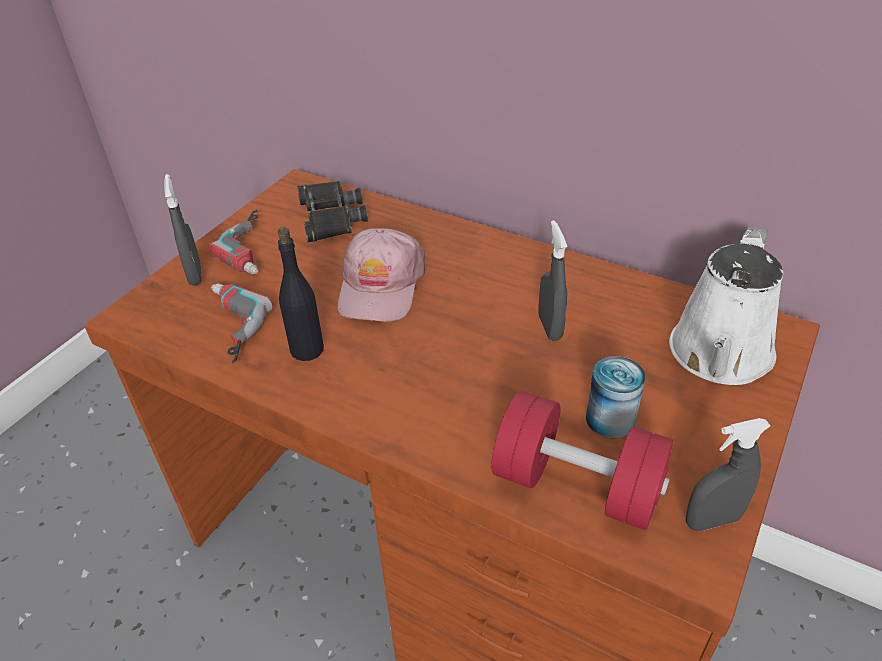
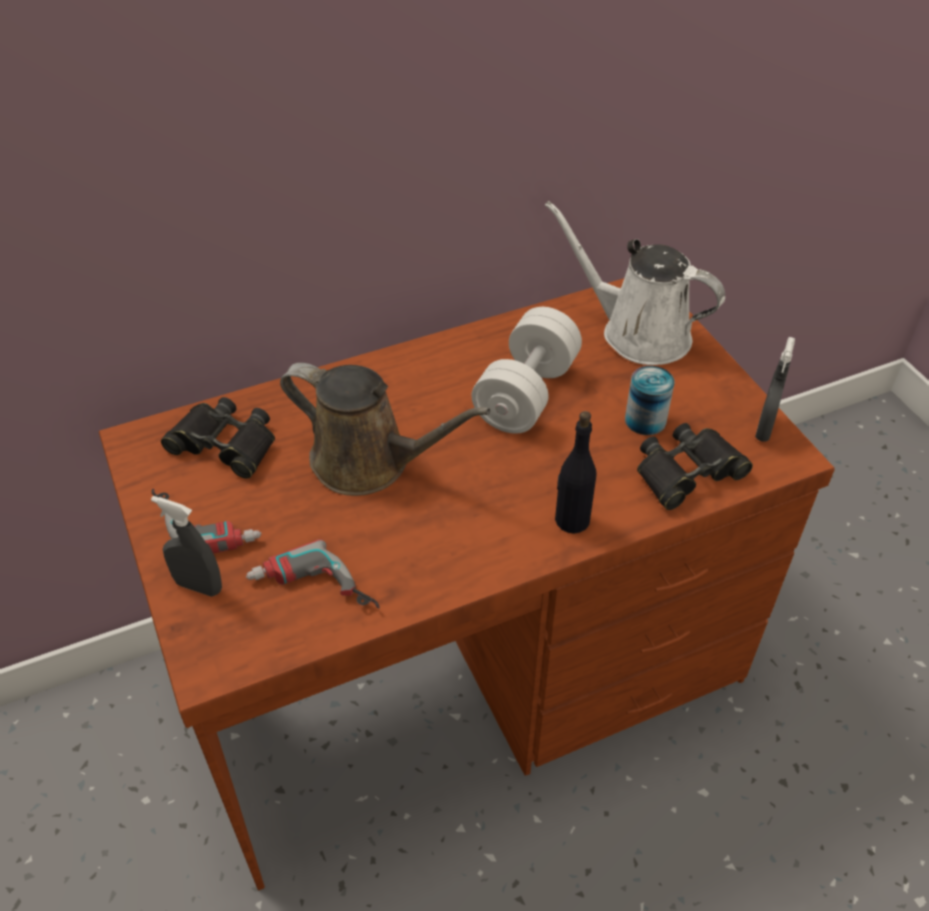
camera: 55 degrees left, 5 degrees up
black bottle [278,227,324,361] -> black bottle moved to [555,411,596,534]
pink cap [338,228,425,322] -> brown watering can [280,363,491,496]
red dumbbell [491,391,674,530] -> black binoculars [637,423,753,510]
grey spray bottle [539,220,567,341] -> white dumbbell [472,307,582,434]
white watering can [669,227,783,385] -> white watering can turned 150 degrees clockwise [545,201,725,365]

